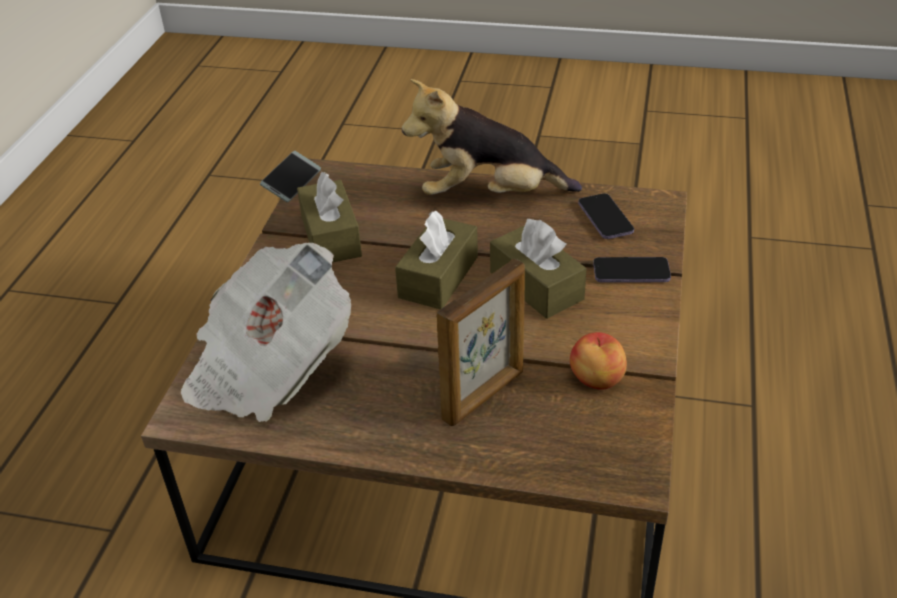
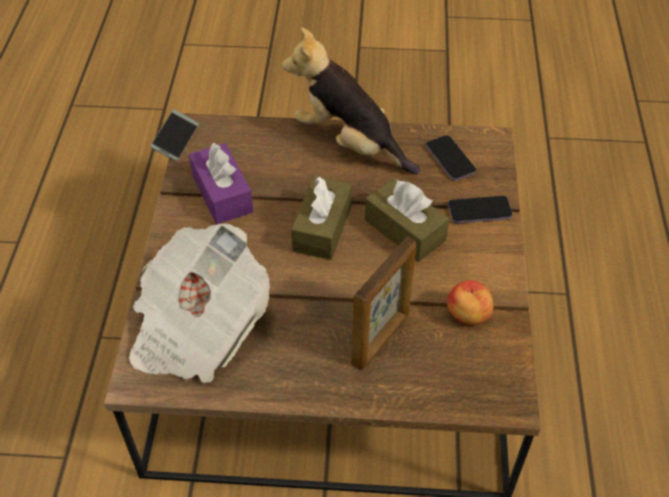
camera: 10 degrees left, 10 degrees up
brown tissue box [297,172,362,263] -> purple tissue box [189,143,253,224]
plush toy [402,79,582,195] -> plush toy turned 45 degrees clockwise [282,27,420,174]

